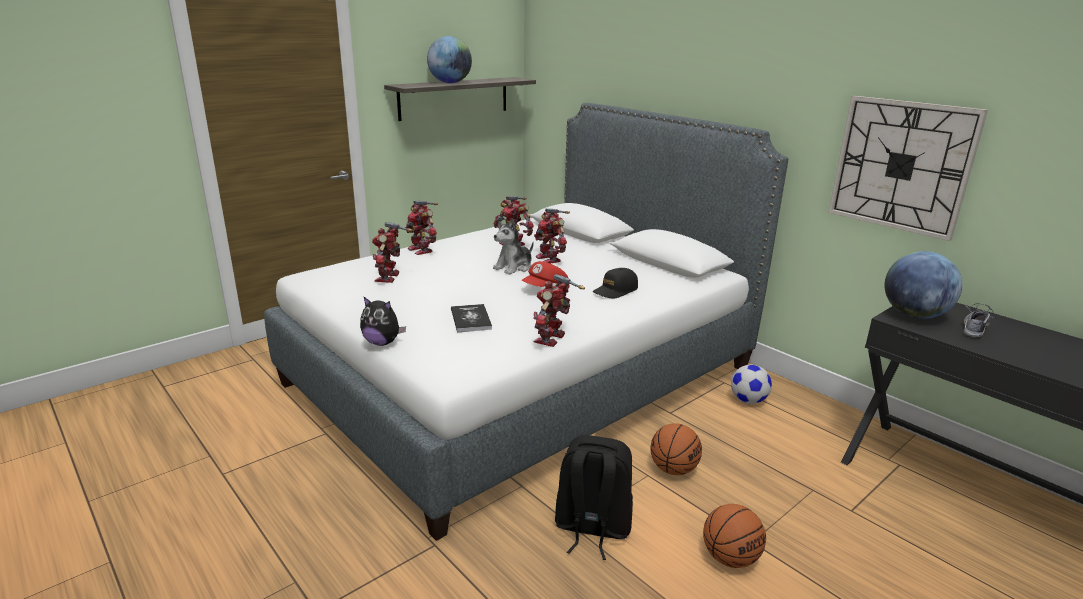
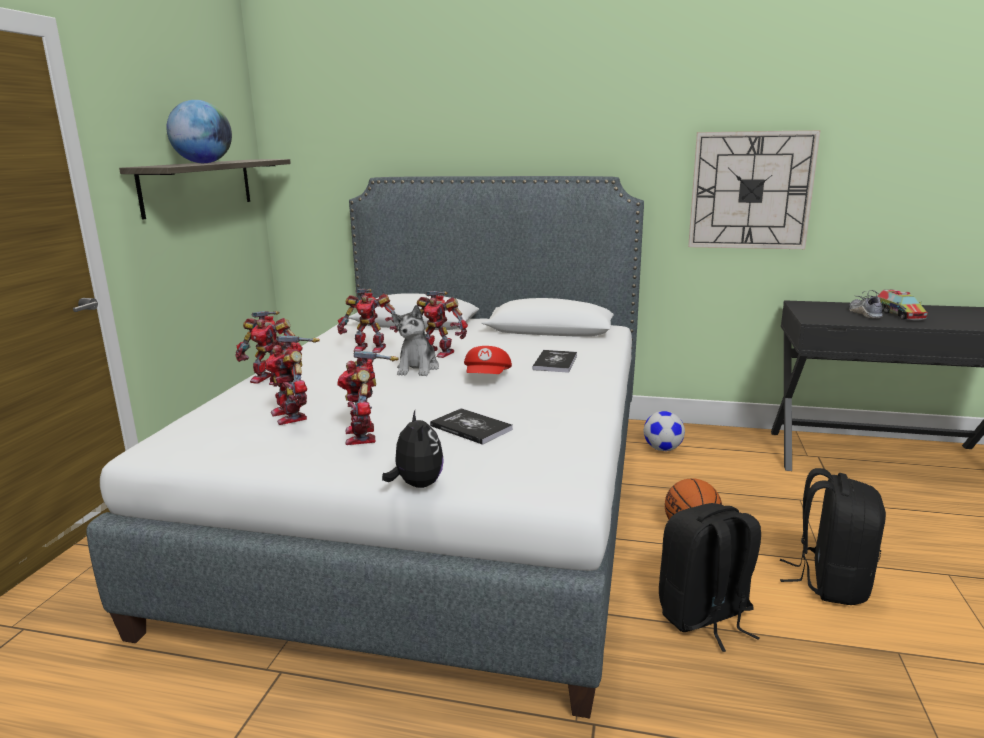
camera: 35 degrees left, 5 degrees down
plush toy [360,297,406,346] -> plush toy turned 90 degrees counterclockwise [382,410,444,488]
toy robot [533,274,585,347] -> toy robot moved to [337,351,399,445]
black cap [593,268,638,298] -> book [532,350,577,373]
basketball [703,504,766,568] -> black backpack [780,468,886,605]
globe [885,251,962,319] -> none
none -> toy truck [877,290,928,321]

